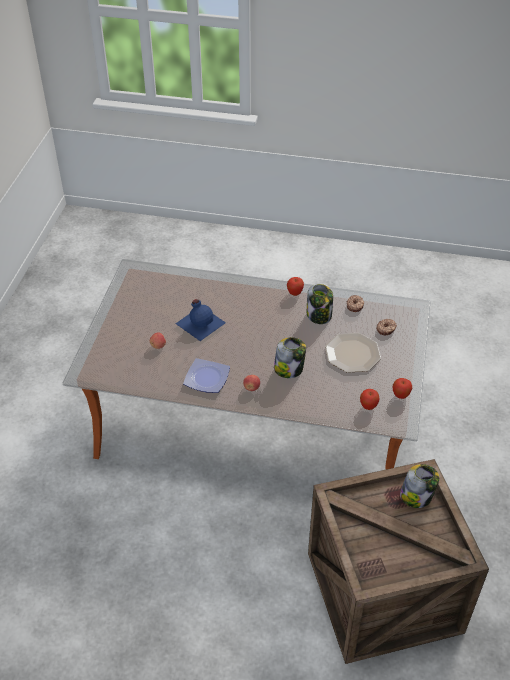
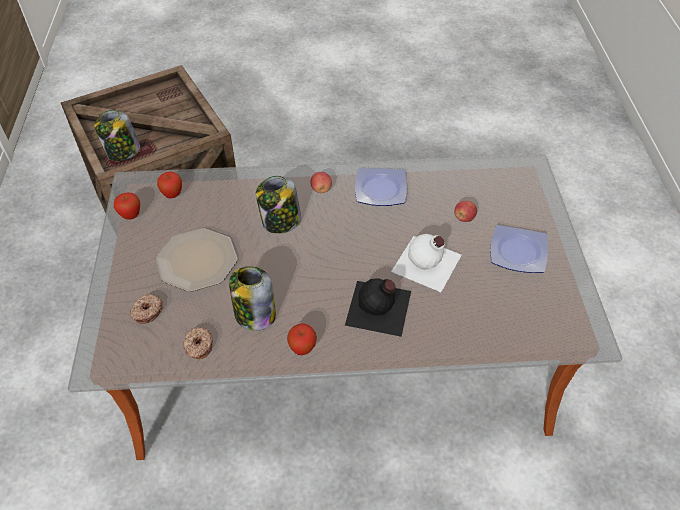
camera: 165 degrees right, 5 degrees up
blue bottle [175,299,226,341] -> white bottle [391,234,462,292]
none -> black bottle [345,278,411,337]
none -> plate [490,225,548,273]

